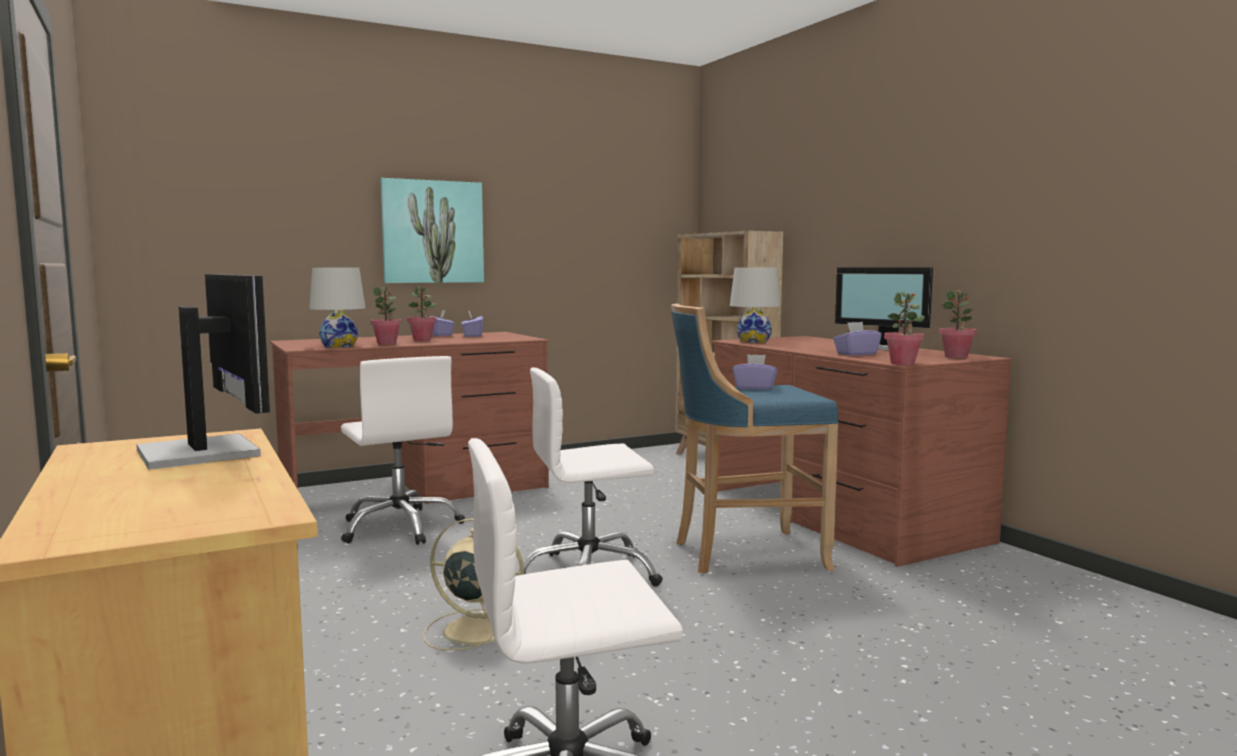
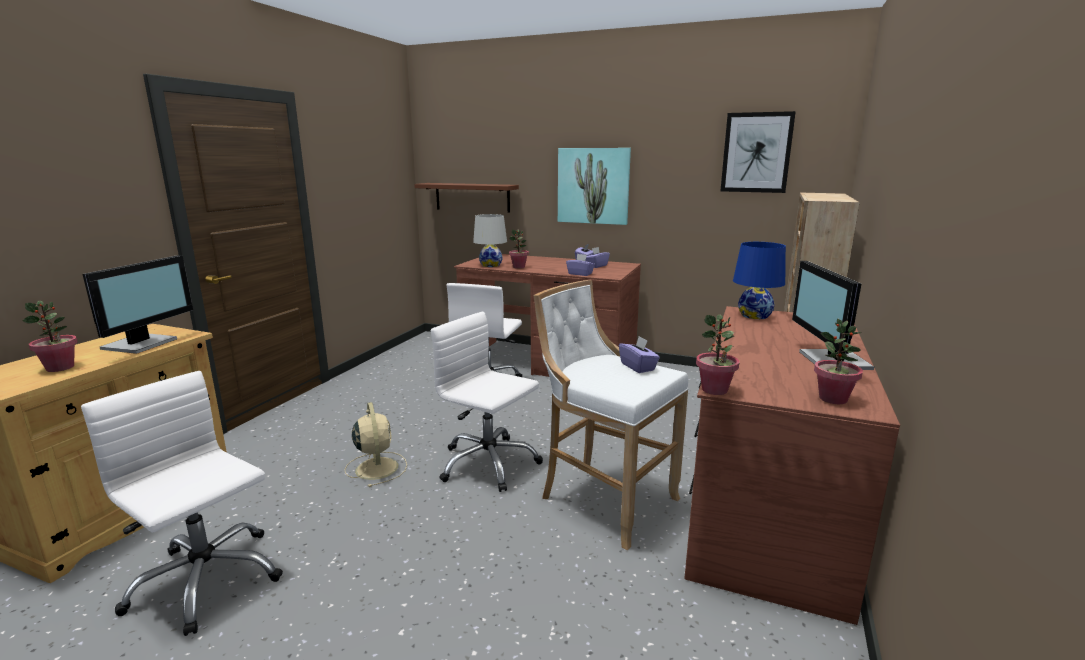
camera: 50 degrees right, 10 degrees up
potted plant [407,286,436,341] -> potted plant moved to [22,301,77,372]
blue stool [671,303,839,574] -> white stool [534,280,689,550]
white table lamp [730,267,780,343] -> blue table lamp [733,242,786,319]
purple tissue box [833,322,882,356] -> purple tissue box moved to [566,254,595,276]
none -> brown shelf [414,183,519,212]
none -> picture [720,111,796,193]

